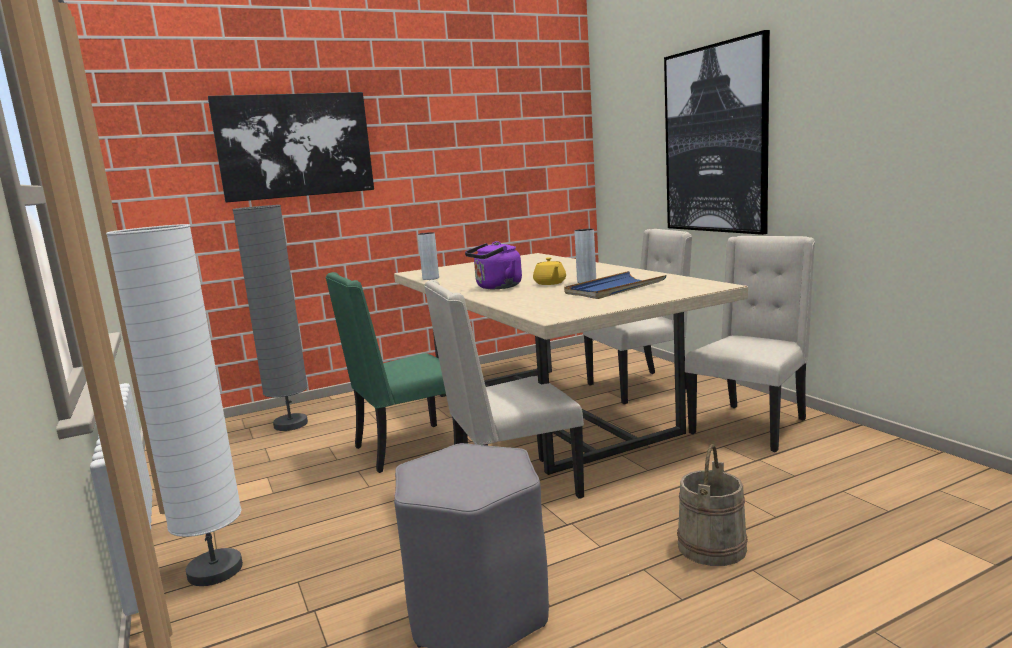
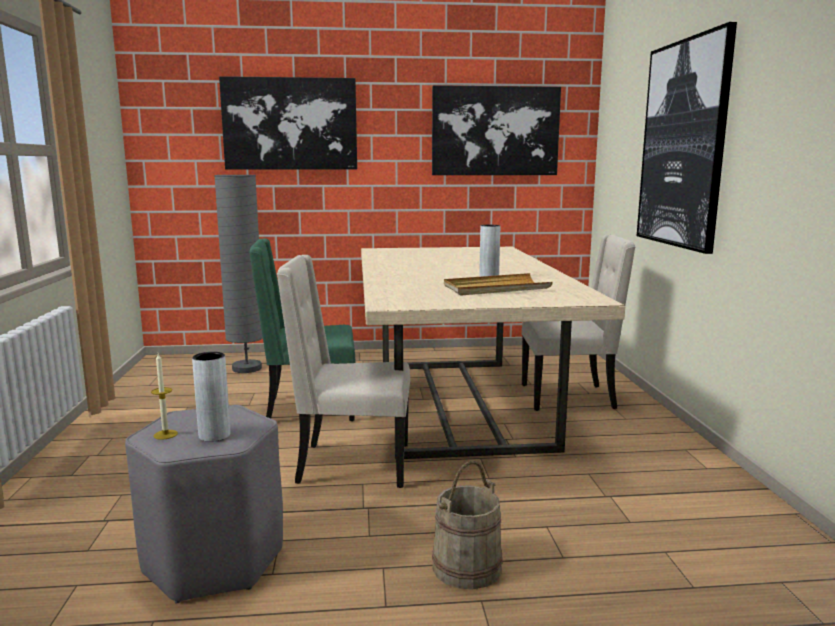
camera: 20 degrees right, 0 degrees up
white floor lamp [106,224,243,586] -> none
grey vase [418,232,439,280] -> grey vase moved to [192,352,230,442]
purple kettle [465,241,522,289] -> none
yellow teapot [533,257,566,285] -> none
blue tray [564,271,666,299] -> beige tray [444,273,553,296]
beige chair [685,236,815,452] -> none
none -> candle [151,354,178,440]
none -> picture [432,85,561,175]

